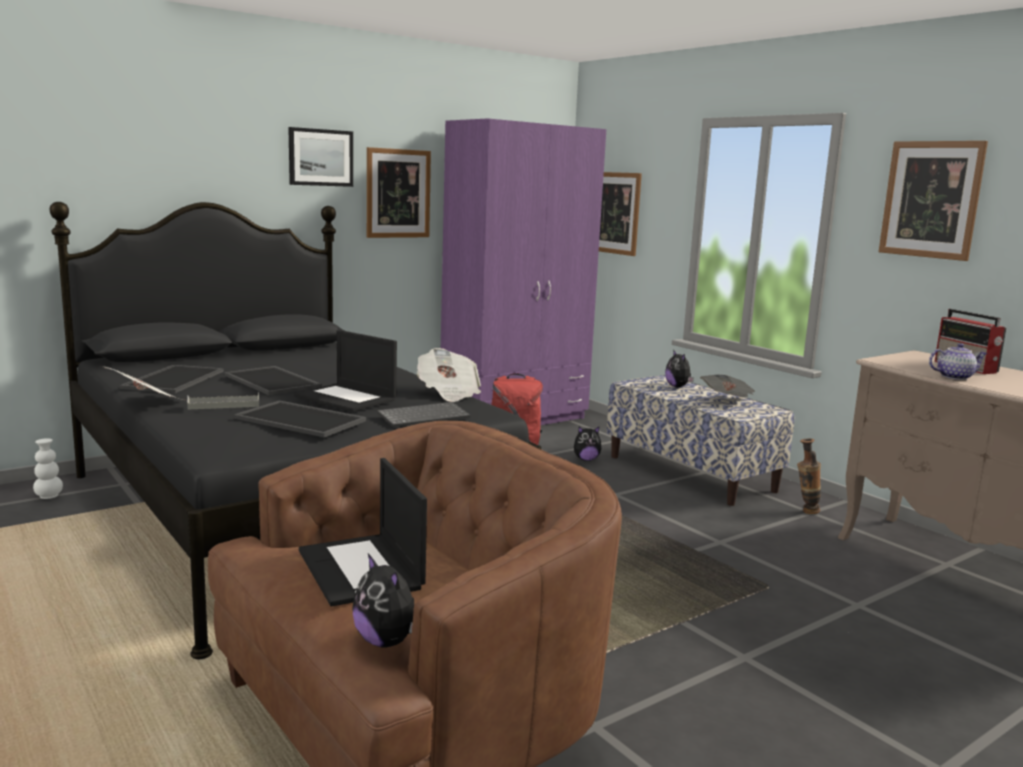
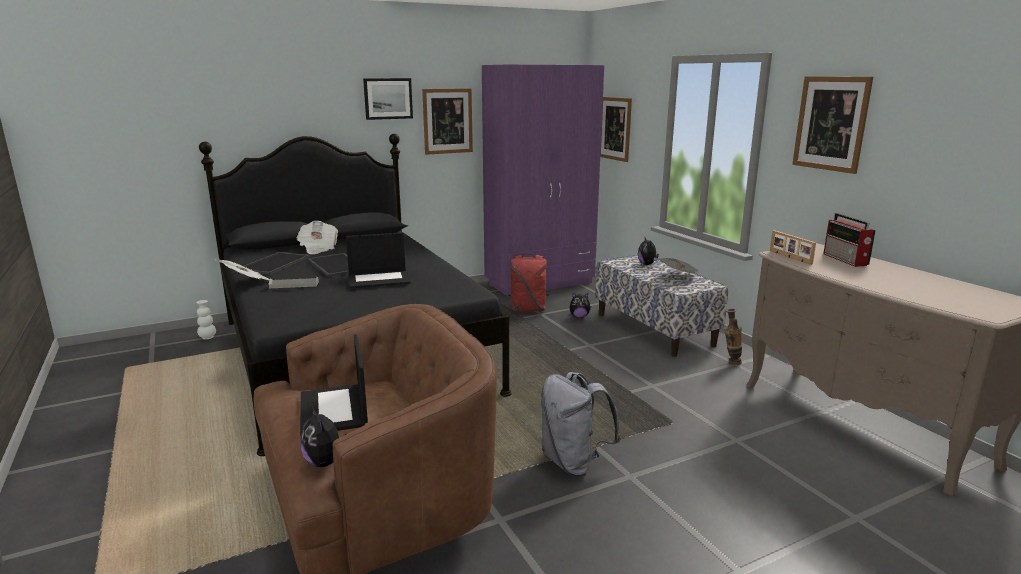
camera: 10 degrees right, 5 degrees up
tray [234,401,366,437] -> none
laptop [294,330,397,412] -> laptop turned 60 degrees counterclockwise [346,233,410,289]
keyboard [377,402,470,427] -> none
newspaper [417,348,481,402] -> newspaper moved to [296,221,338,254]
teapot [929,343,988,380] -> none
none -> grey backpack [541,372,621,477]
none -> picture frame [770,230,816,265]

